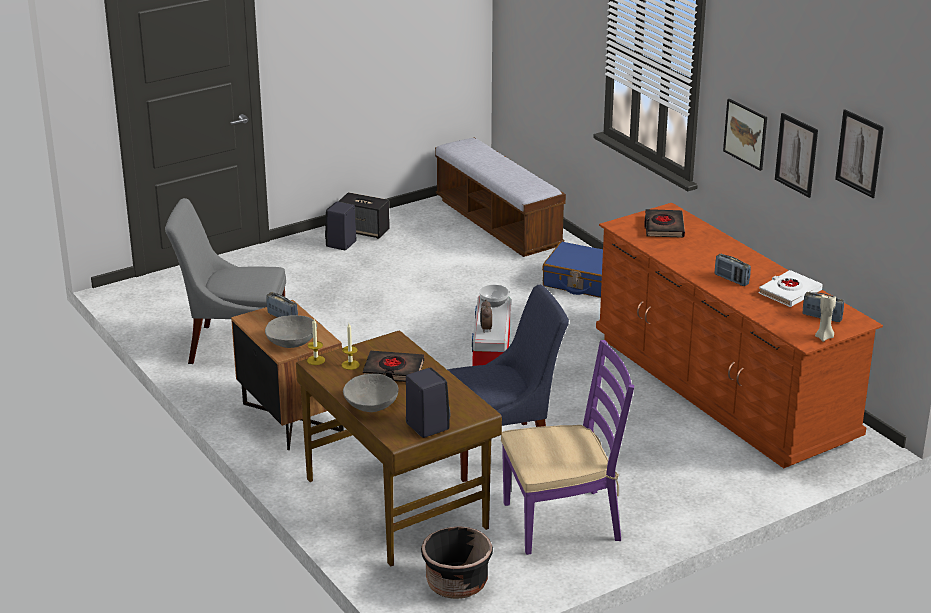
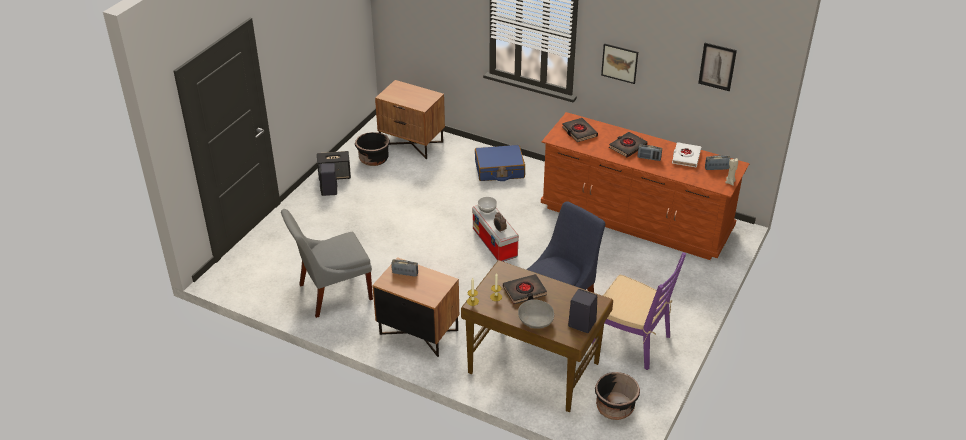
camera: 30 degrees left, 10 degrees up
grey bowl [265,315,317,348] -> none
bench [435,138,566,257] -> brown nightstand [375,80,445,159]
purple chair [501,340,634,555] -> purple chair turned 75 degrees clockwise [592,252,686,370]
picture [775,113,818,198] -> none
none -> black planter [355,132,390,166]
none -> black book [609,132,648,157]

